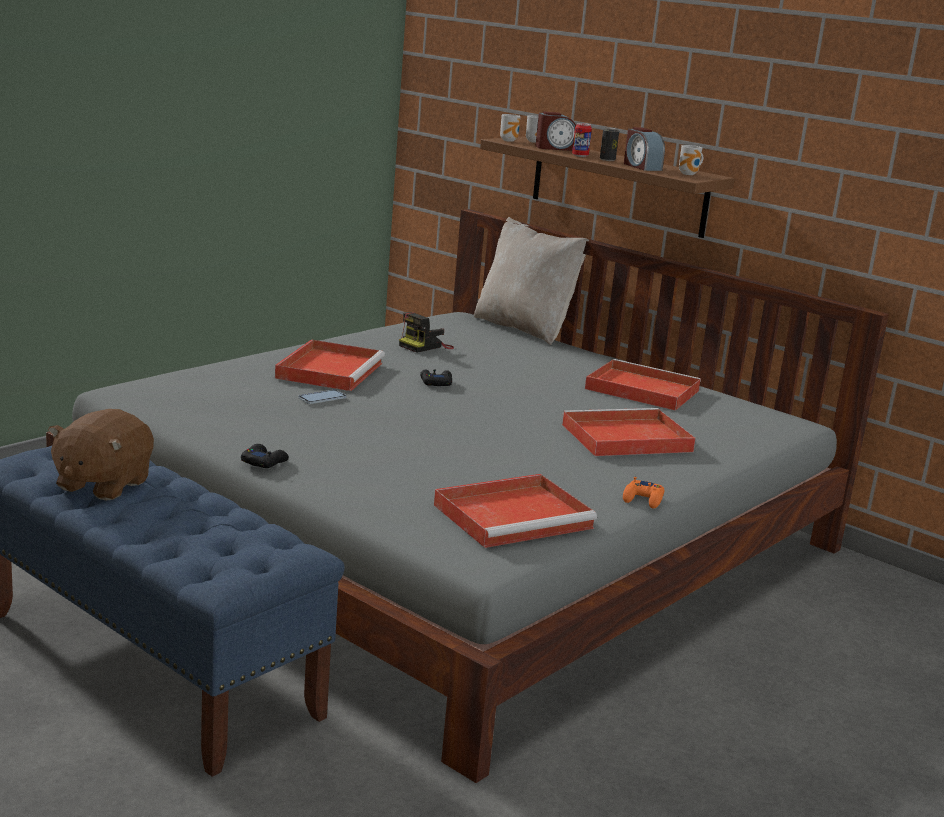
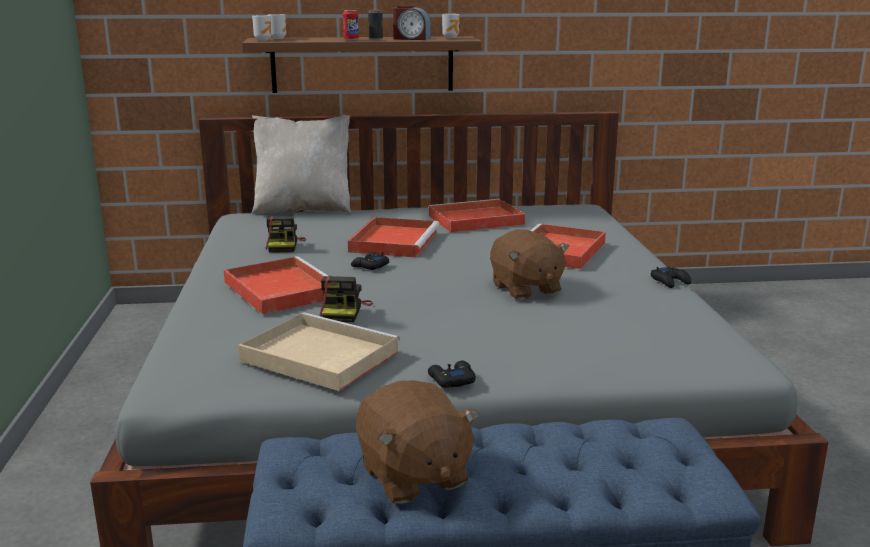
camera: 45 degrees left, 0 degrees up
phone [298,390,346,404] -> camera [320,276,373,322]
red tray [434,474,597,548] -> red tray moved to [348,217,440,258]
alarm clock [535,112,576,151] -> none
orange game controller [623,477,664,509] -> black game controller [651,267,691,288]
none -> beige tray [238,312,400,391]
none -> brown plush toy [490,229,569,300]

